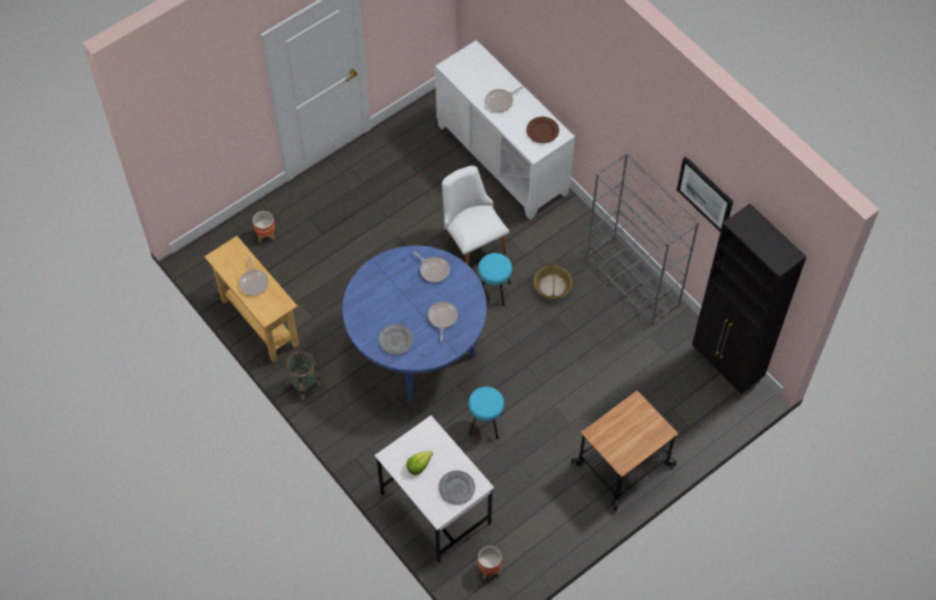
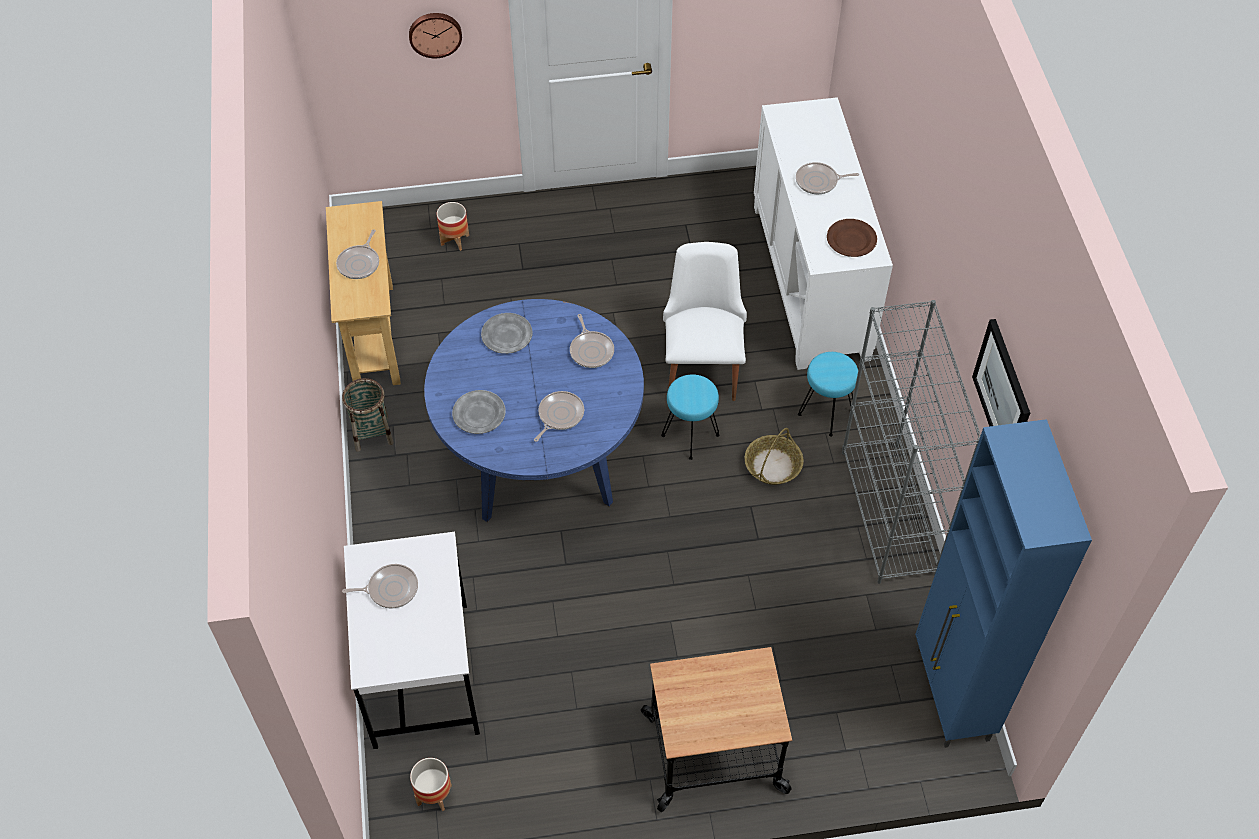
camera: 30 degrees right, 5 degrees down
lettuce [406,451,433,475] -> frying pan [342,564,418,609]
grey plate [438,470,475,505] -> grey plate moved to [481,313,533,354]
turquoise stool [468,387,504,439] -> turquoise stool moved to [798,352,858,437]
black cabinet [692,204,806,398] -> blue cabinet [915,419,1092,748]
none -> wall clock [409,13,462,58]

